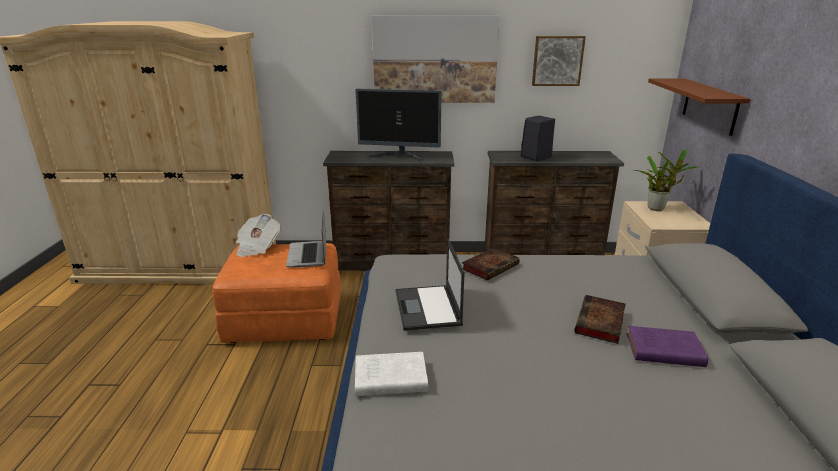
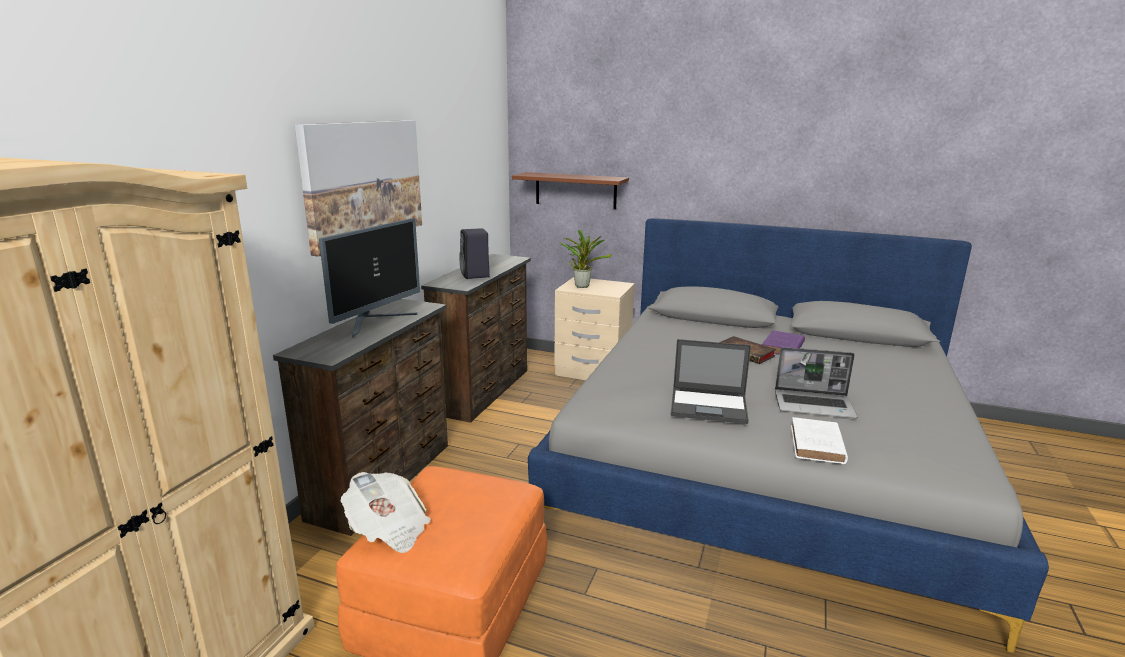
camera: 70 degrees left, 5 degrees down
laptop [286,211,326,268] -> laptop moved to [775,347,858,418]
book [462,248,520,281] -> none
picture [532,36,586,86] -> none

